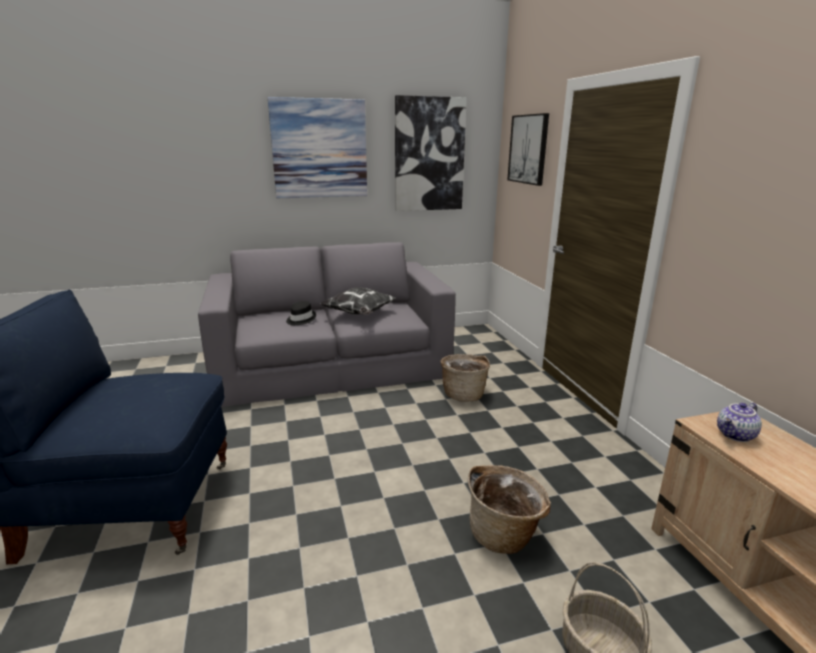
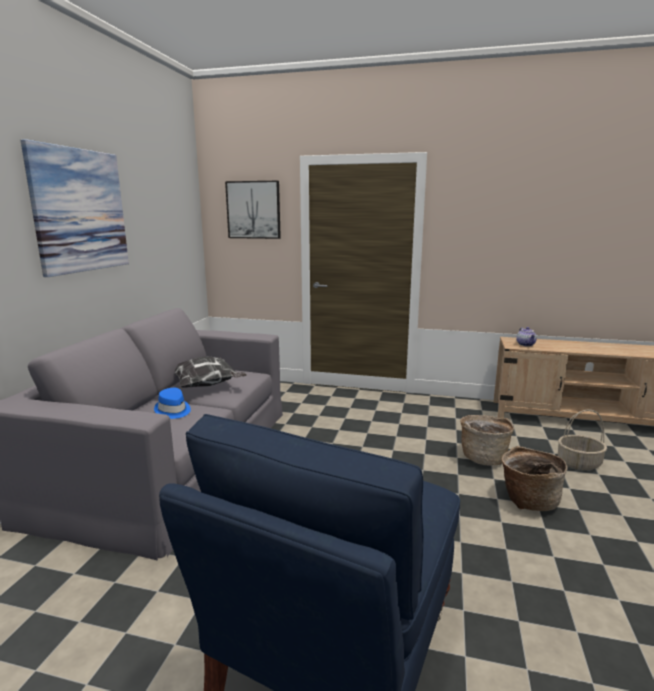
camera: 60 degrees left, 5 degrees down
black hat [286,301,316,325] -> blue hat [154,388,191,419]
picture [395,95,467,211] -> none
basket [441,354,490,402] -> basket moved to [502,446,567,511]

